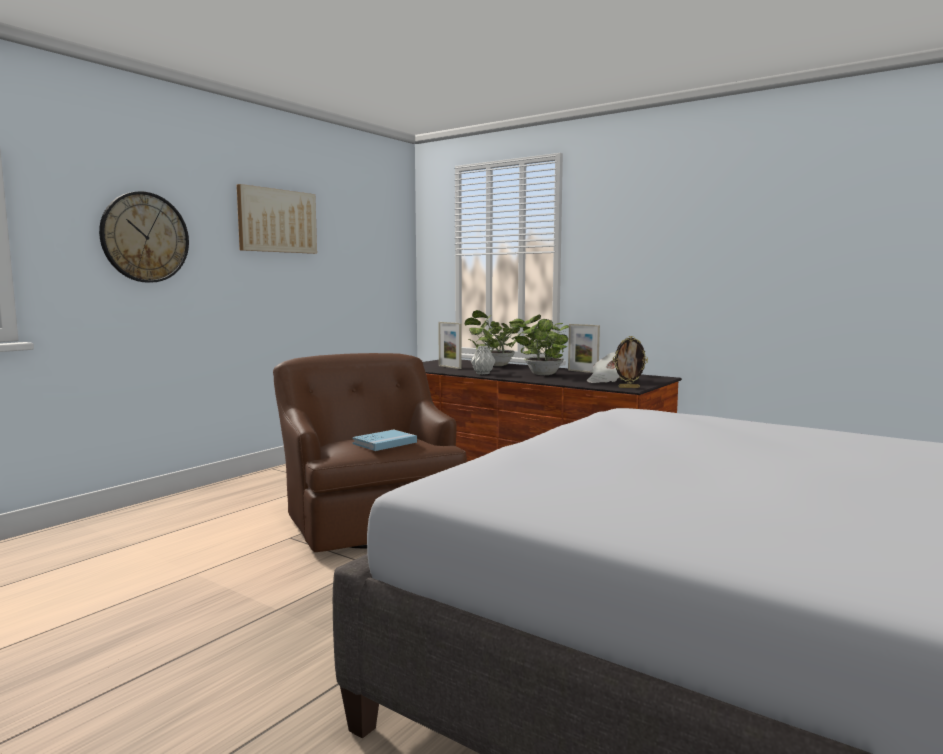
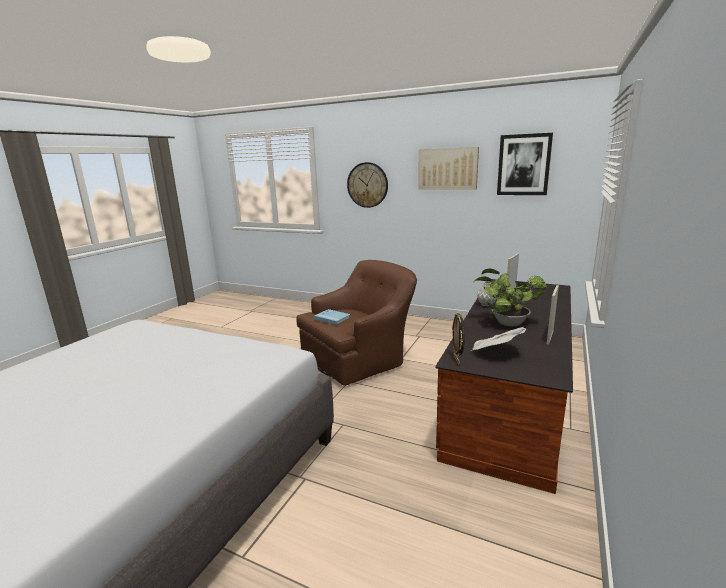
camera: 80 degrees right, 10 degrees up
potted plant [465,310,526,366] -> none
none -> picture [497,133,553,195]

